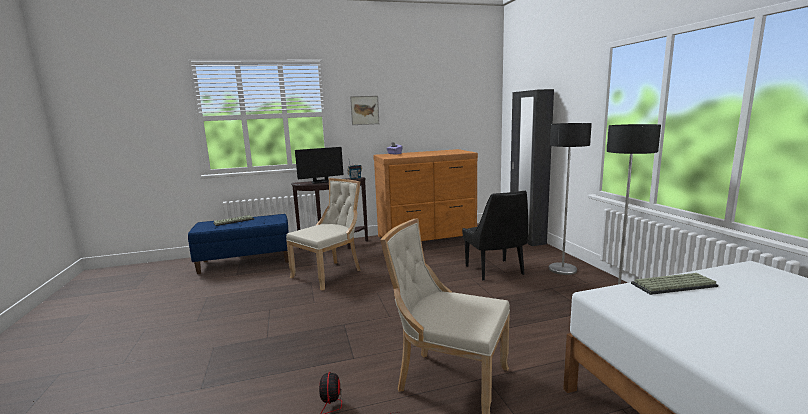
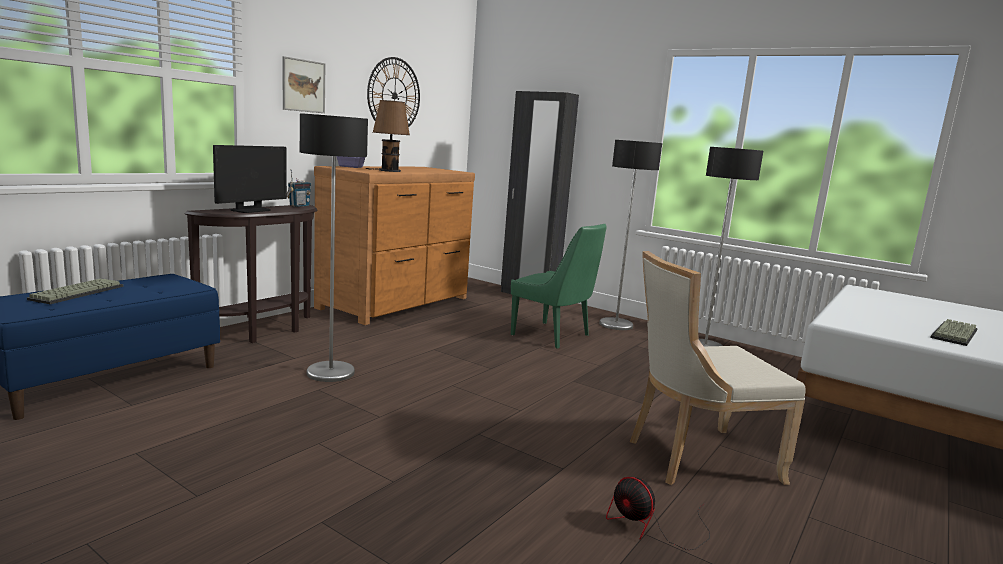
camera: 40 degrees left, 0 degrees up
beige chair [286,178,361,291] -> floor lamp [300,113,368,382]
black chair [462,191,528,281] -> green chair [511,224,607,349]
keyboard [631,273,718,295] -> keyboard moved to [930,319,978,346]
none -> brown table lamp [365,100,410,172]
none -> wall clock [367,57,420,127]

